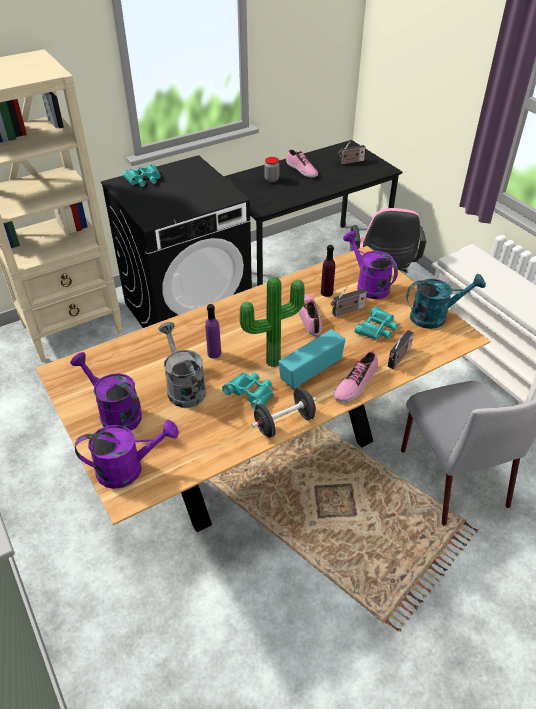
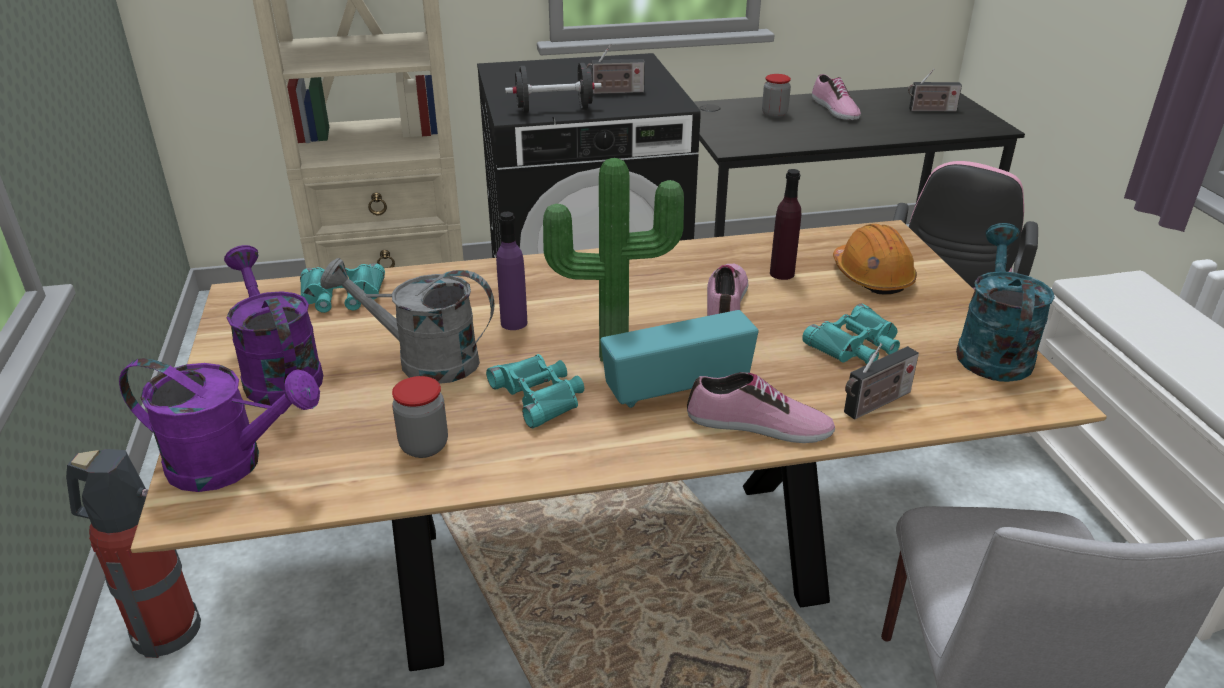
camera: 20 degrees right, 10 degrees down
turquoise binoculars [123,164,161,187] -> turquoise binoculars moved to [300,263,385,313]
grey watering can [158,322,206,408] -> grey watering can turned 75 degrees counterclockwise [320,258,495,384]
black dumbbell [252,387,317,438] -> black dumbbell moved to [505,63,602,113]
radio [331,287,367,317] -> radio moved to [586,44,645,94]
shoe [334,351,378,402] -> shoe turned 135 degrees counterclockwise [687,372,835,443]
purple watering can [343,231,398,299] -> orange hard hat [833,224,917,295]
turquoise watering can [406,274,486,329] -> turquoise watering can turned 90 degrees counterclockwise [956,223,1055,382]
none -> fire extinguisher [66,449,201,658]
none -> jar [392,376,448,458]

